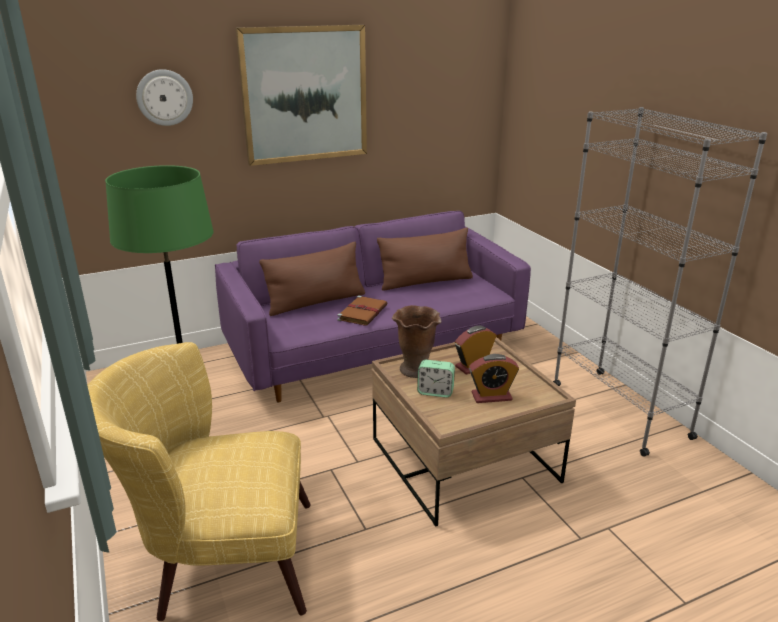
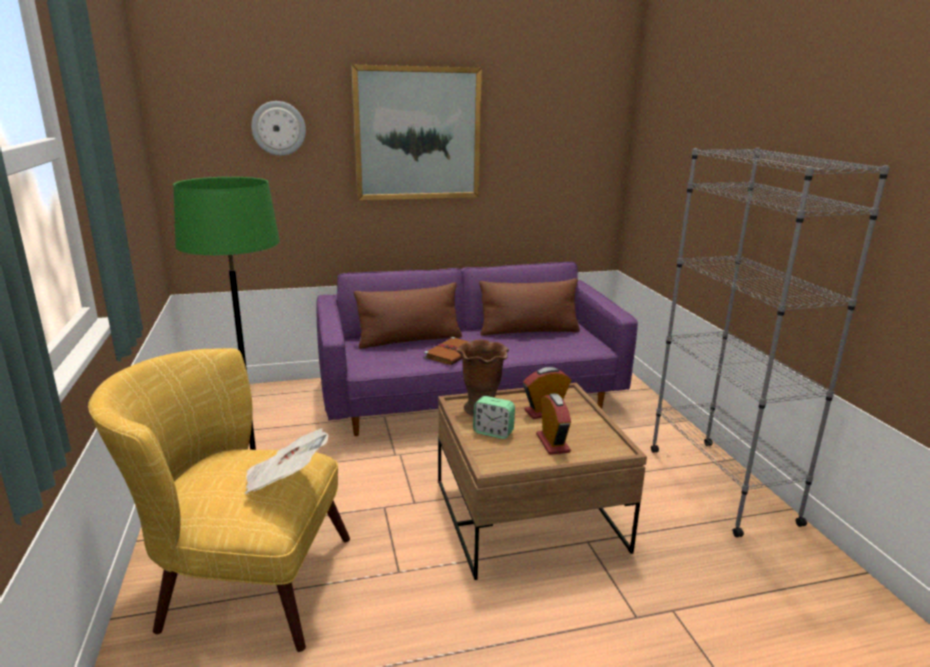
camera: 10 degrees right, 5 degrees down
alarm clock [469,354,519,403] -> alarm clock turned 105 degrees counterclockwise [536,393,571,455]
none -> newspaper [245,428,329,494]

